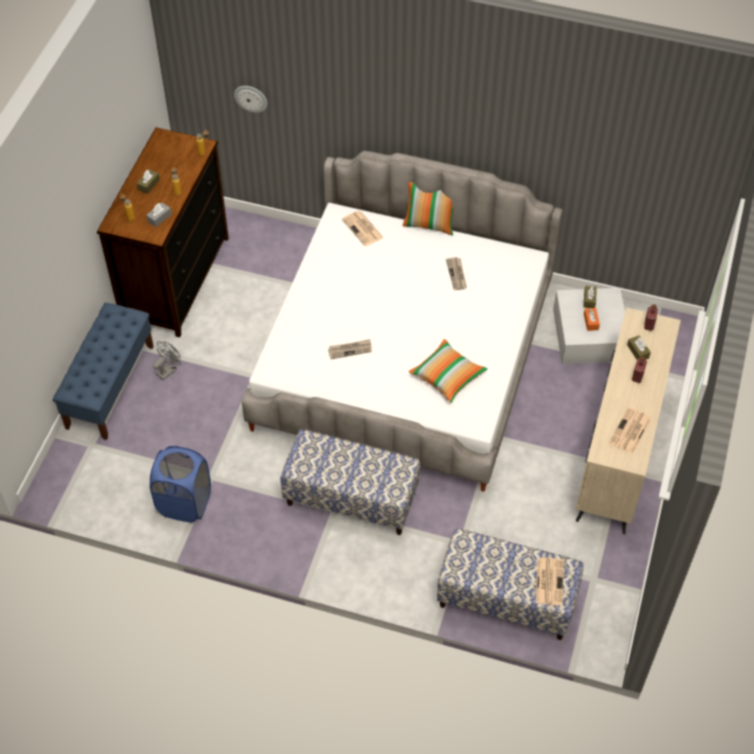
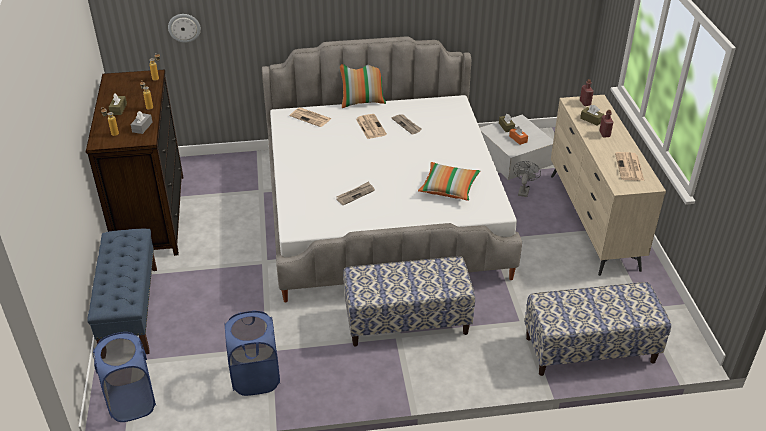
camera: 25 degrees left, 15 degrees down
grey fan [153,341,181,380] -> grey fan moved to [513,161,541,197]
newspaper [536,557,564,605] -> newspaper moved to [356,114,387,139]
none -> blue laundry basket [93,332,156,422]

